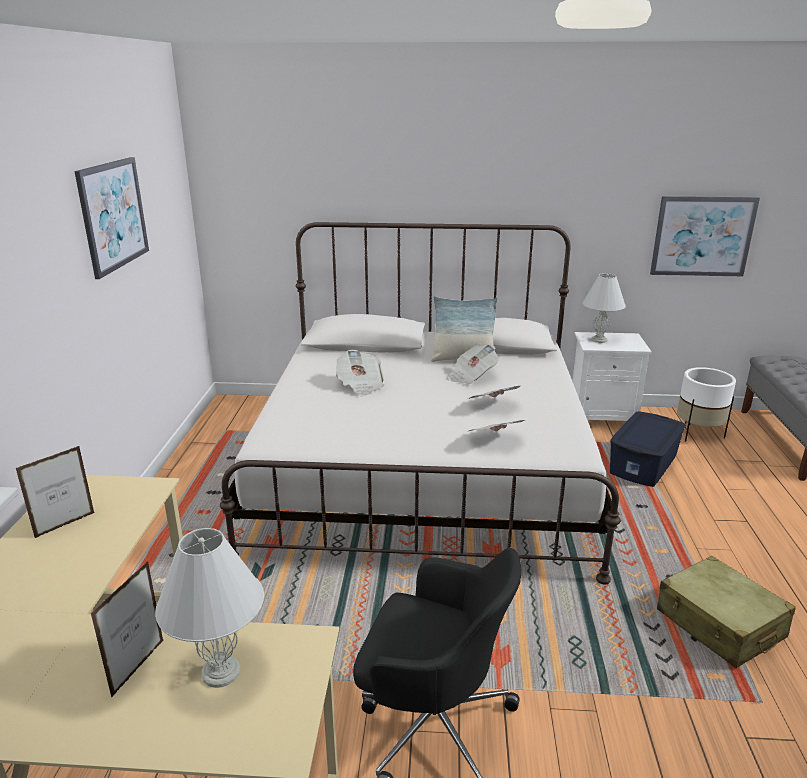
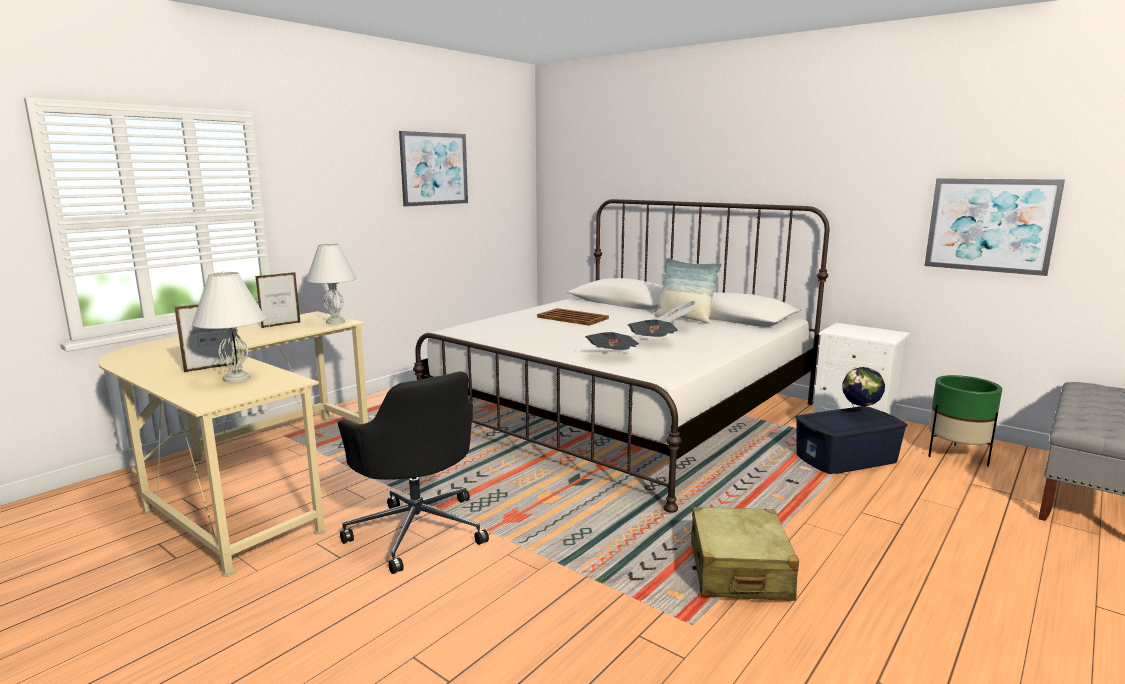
camera: 35 degrees right, 10 degrees down
picture frame [16,446,95,538] -> picture frame turned 150 degrees clockwise [255,272,300,328]
newspaper [336,350,384,397] -> brown tray [537,308,609,326]
white table lamp [582,273,626,343] -> white table lamp moved to [306,243,357,324]
white planter [677,367,736,442] -> green planter [928,375,1002,466]
none -> globe [842,367,885,418]

